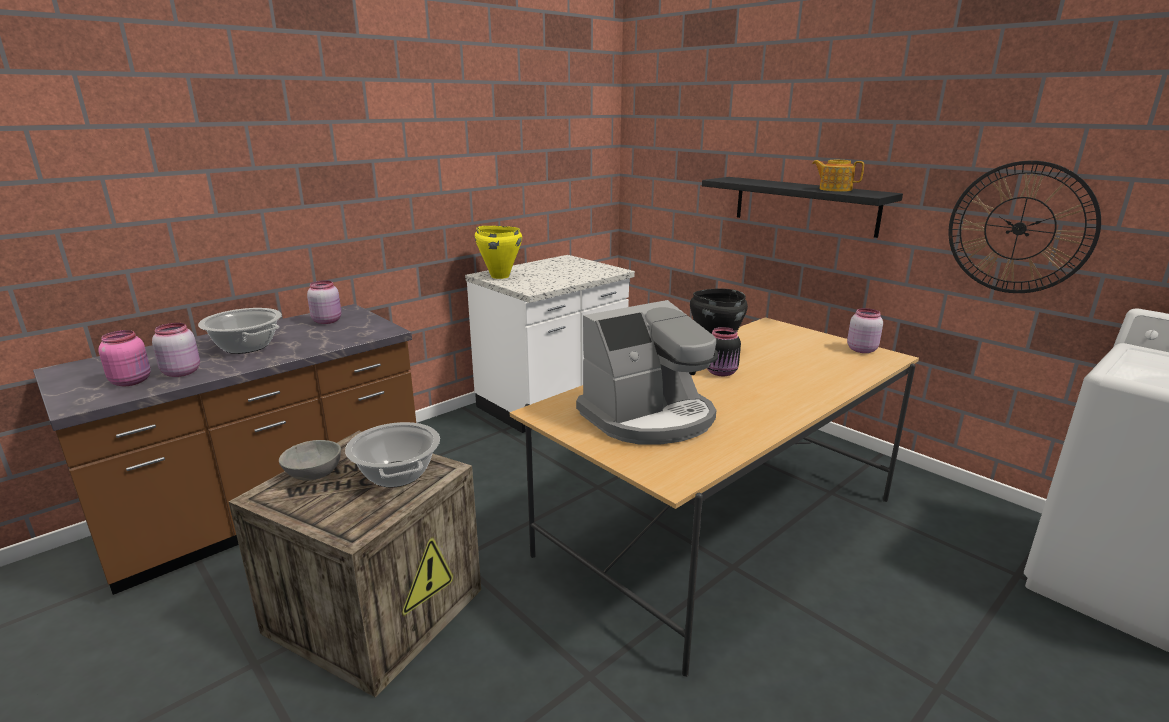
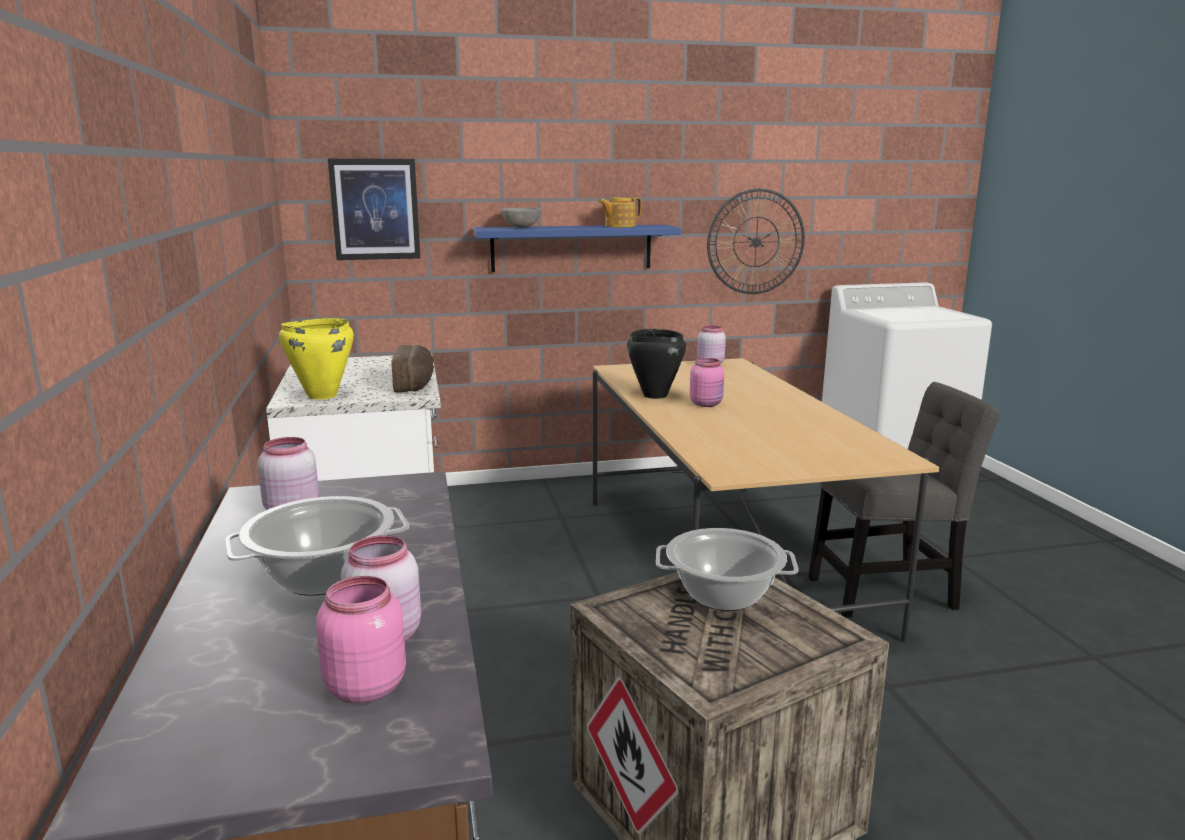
camera: 60 degrees left, 5 degrees down
grey bowl [279,440,341,481] -> grey bowl moved to [502,207,542,228]
coffee machine [576,300,718,445] -> none
black shelf [702,177,903,238] -> blue shelf [473,225,681,272]
black jar [707,327,741,376] -> pink jar [690,358,724,407]
none -> picture [328,159,420,260]
none -> bread [391,345,434,393]
none -> grey chair [808,382,1000,618]

